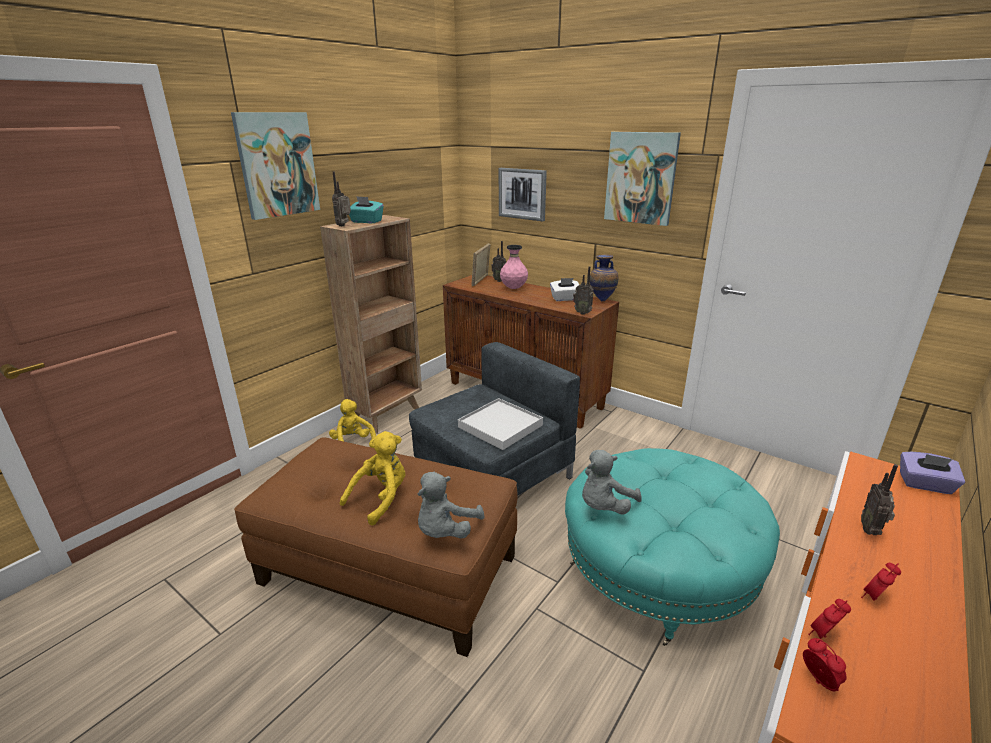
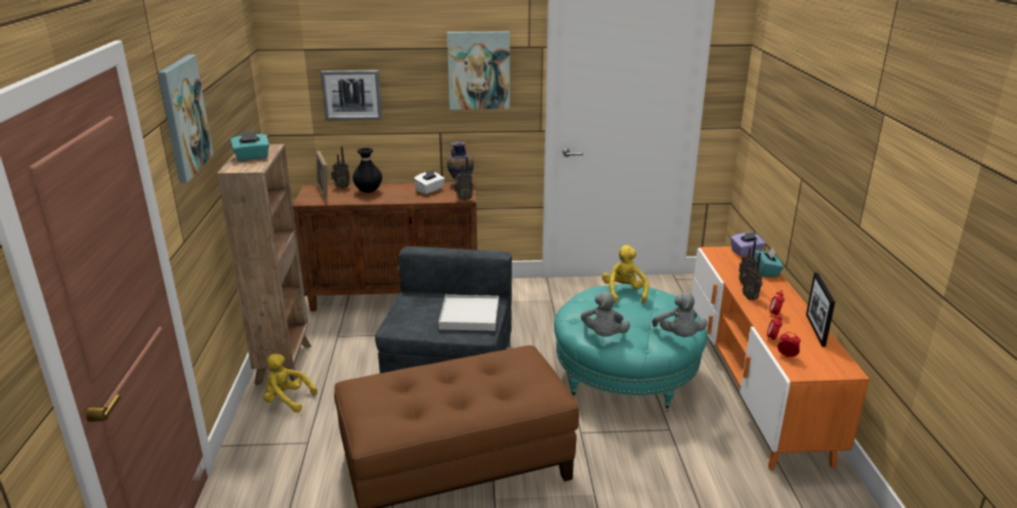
camera: 40 degrees left, 0 degrees up
radio [332,172,351,226] -> radio moved to [742,252,763,300]
yellow plush toy [340,431,405,526] -> yellow plush toy moved to [602,245,649,304]
grey plush toy [418,472,485,538] -> grey plush toy moved to [652,292,707,337]
pink vase [500,245,528,289] -> black vase [353,147,382,193]
none -> turquoise tissue box [754,248,784,277]
none -> picture frame [806,272,835,347]

